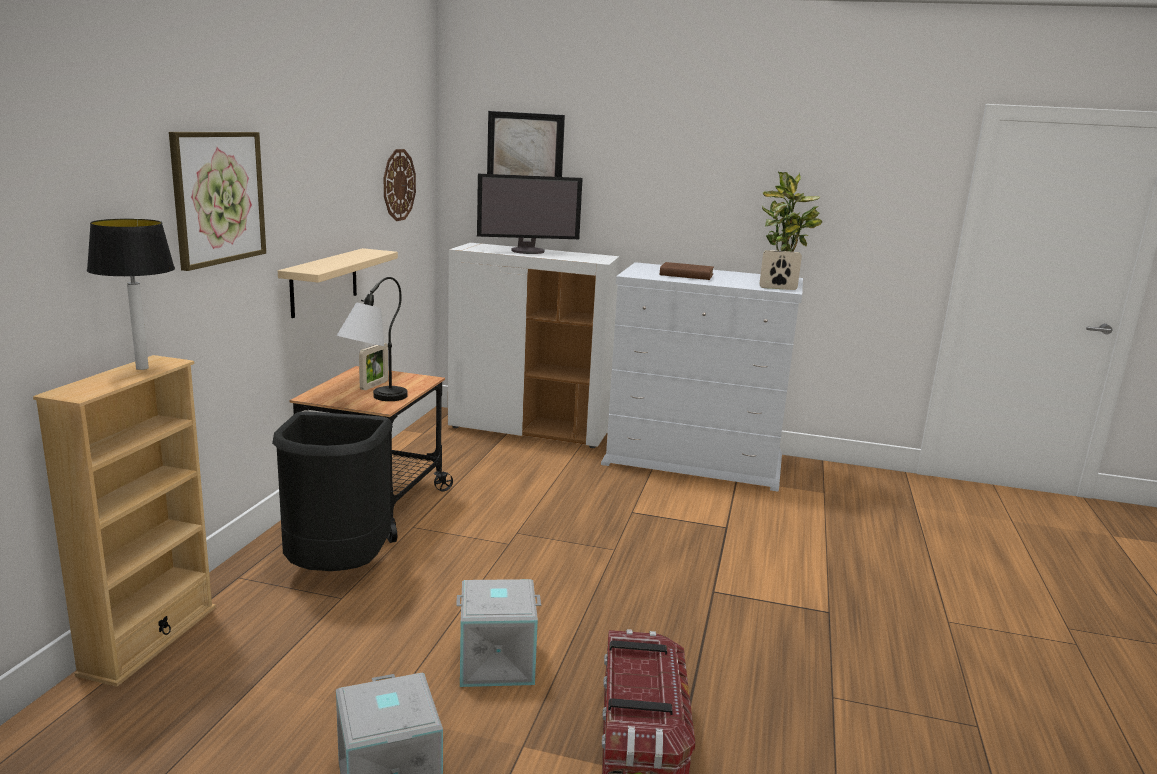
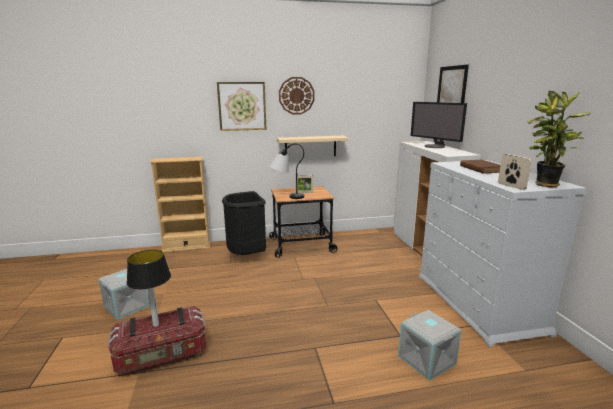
camera: 65 degrees right, 0 degrees up
table lamp [87,219,175,370] -> table lamp moved to [127,250,171,327]
wall clock [384,149,416,221] -> wall clock moved to [279,77,314,115]
grey storage box [456,579,541,687] -> grey storage box moved to [398,310,461,381]

